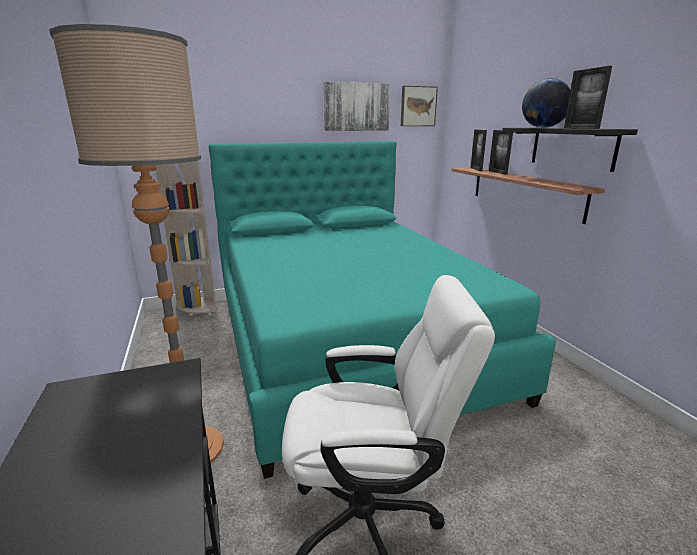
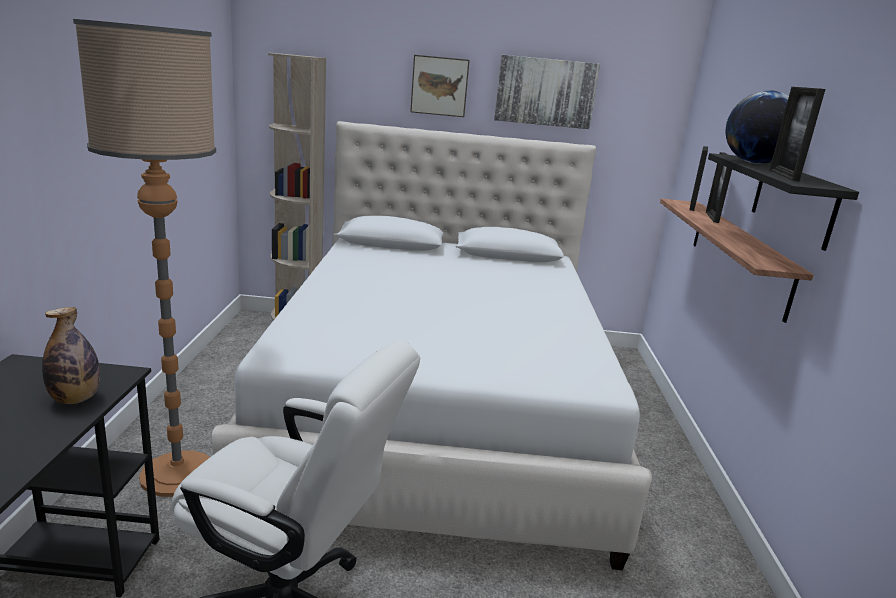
camera: 20 degrees right, 0 degrees up
turquoise bed [209,141,556,479] -> white bed [212,121,652,570]
picture [401,86,438,126] -> picture moved to [410,55,470,117]
none -> bottle [42,307,100,404]

